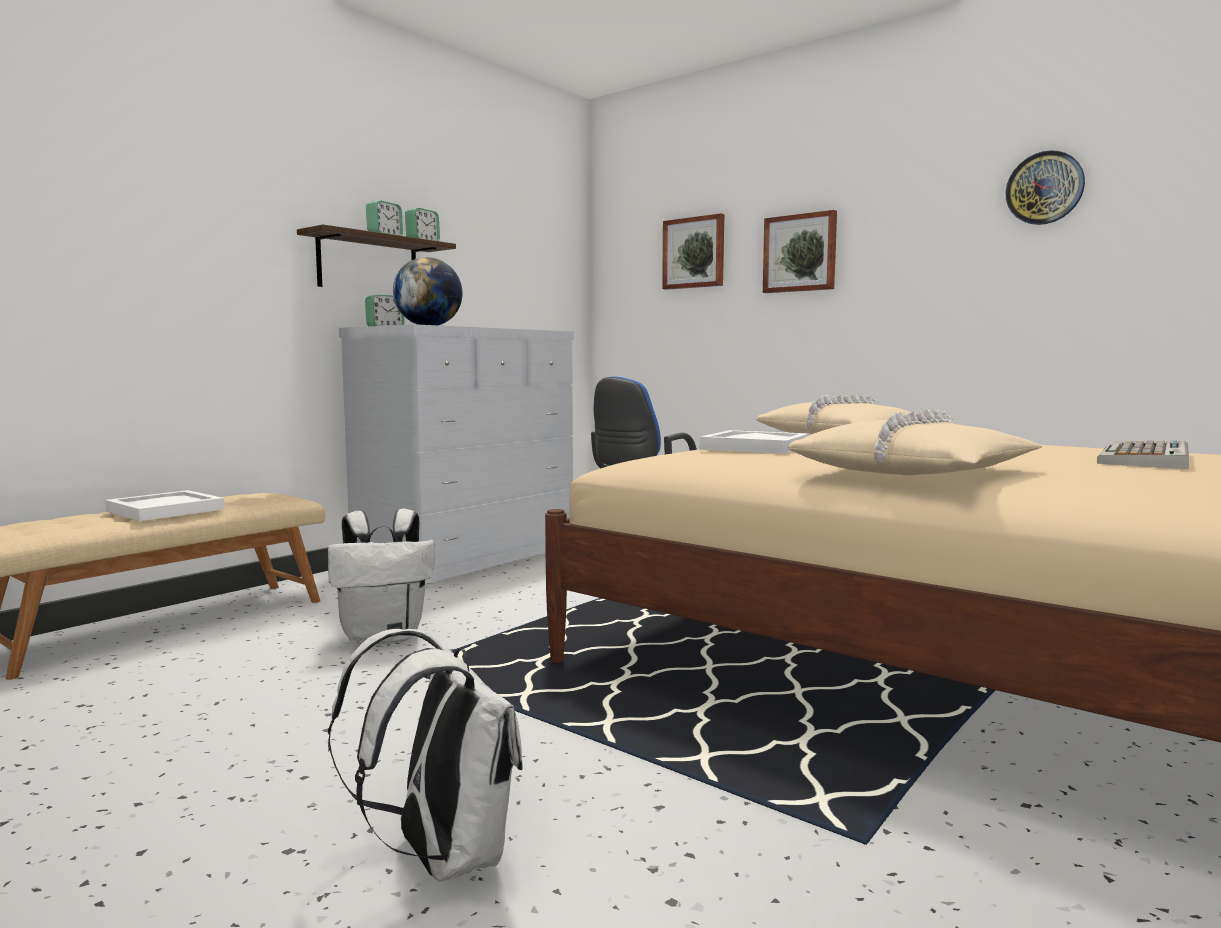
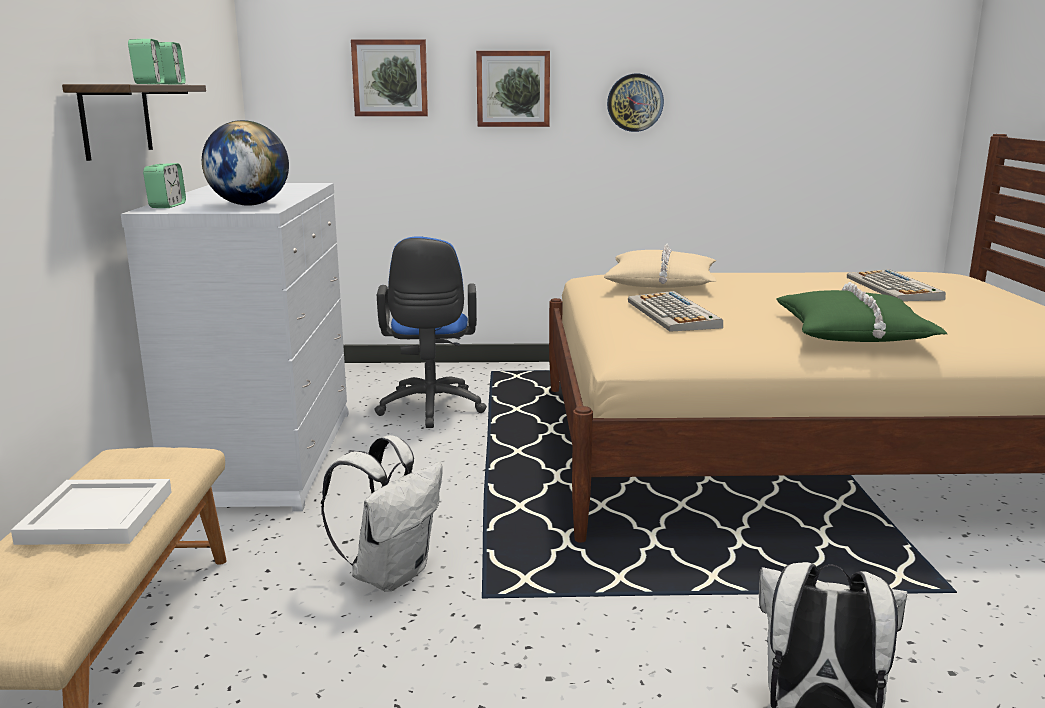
camera: 40 degrees left, 10 degrees up
white tray [700,430,810,454] -> keyboard [628,291,723,332]
beige pillow [787,409,1043,475] -> green pillow [777,282,947,342]
wall clock [1005,150,1085,225] -> wall clock moved to [607,74,664,132]

